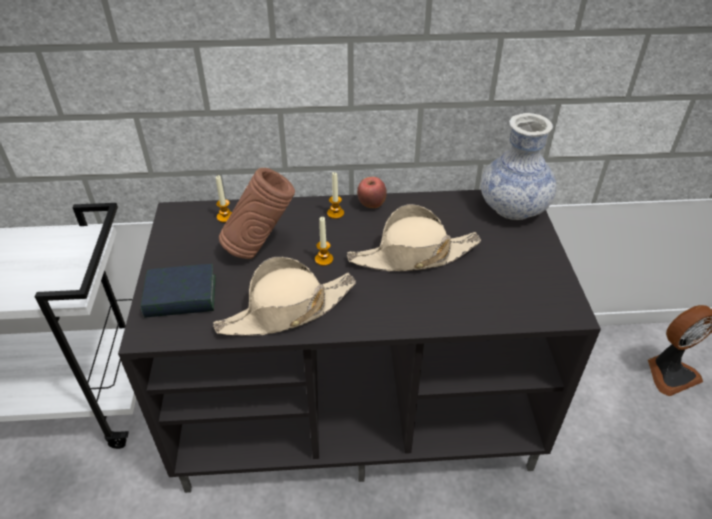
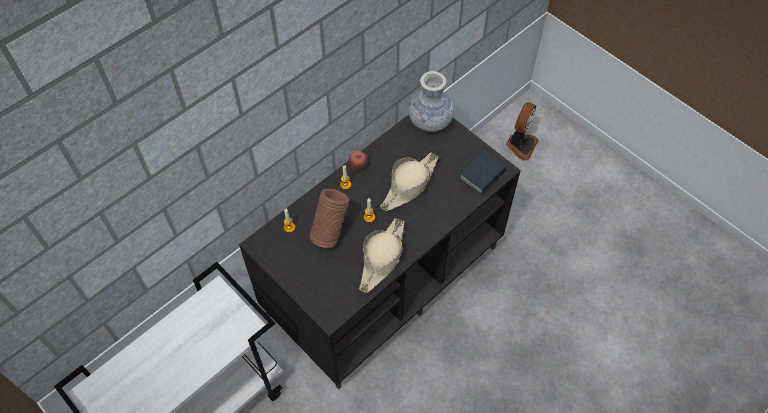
camera: 40 degrees left, 15 degrees up
book [141,264,216,318] -> book moved to [459,151,506,195]

